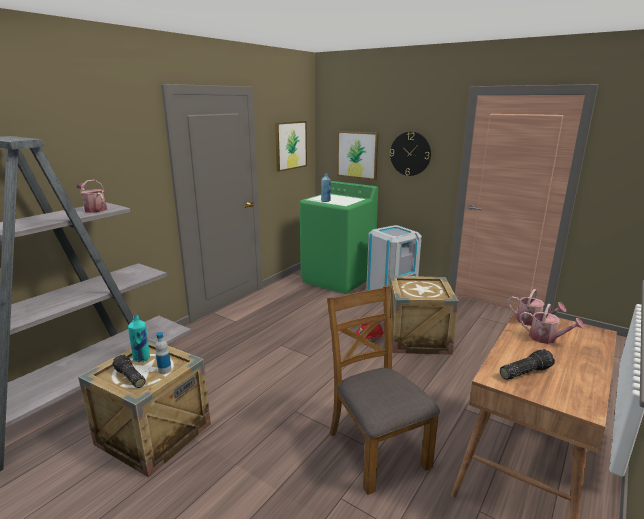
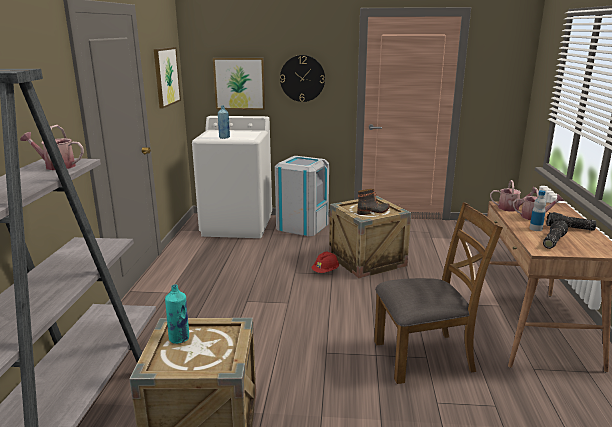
camera: 30 degrees left, 0 degrees up
flashlight [113,355,146,388] -> flashlight moved to [546,212,596,231]
bottle [155,332,172,374] -> bottle moved to [530,190,546,231]
green washing machine [300,181,378,294] -> white washing machine [192,116,272,238]
brown chair [327,286,440,495] -> brown chair turned 135 degrees clockwise [374,202,503,384]
none -> boot [357,189,390,215]

